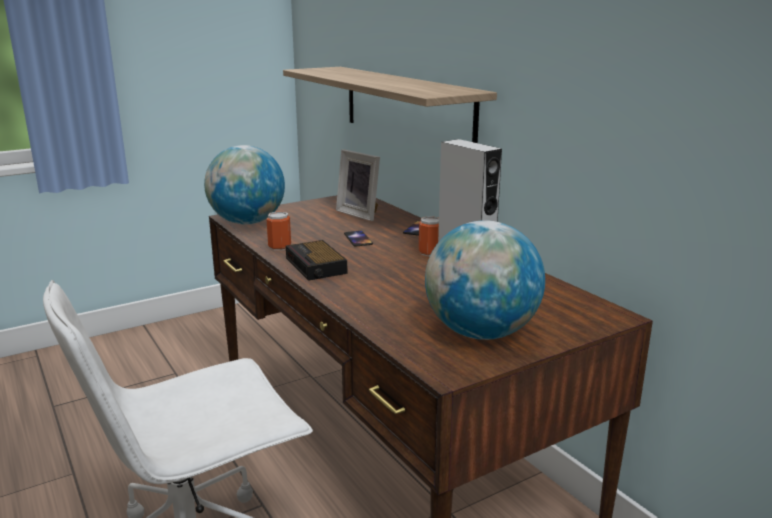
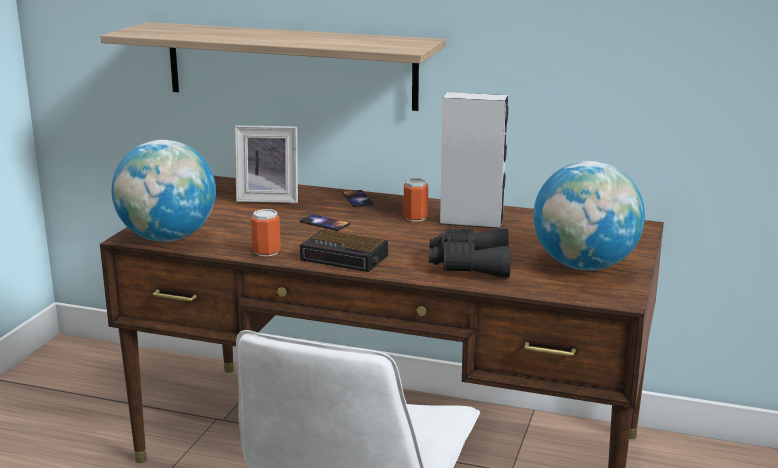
camera: 40 degrees left, 0 degrees up
none -> black binoculars [429,228,511,278]

